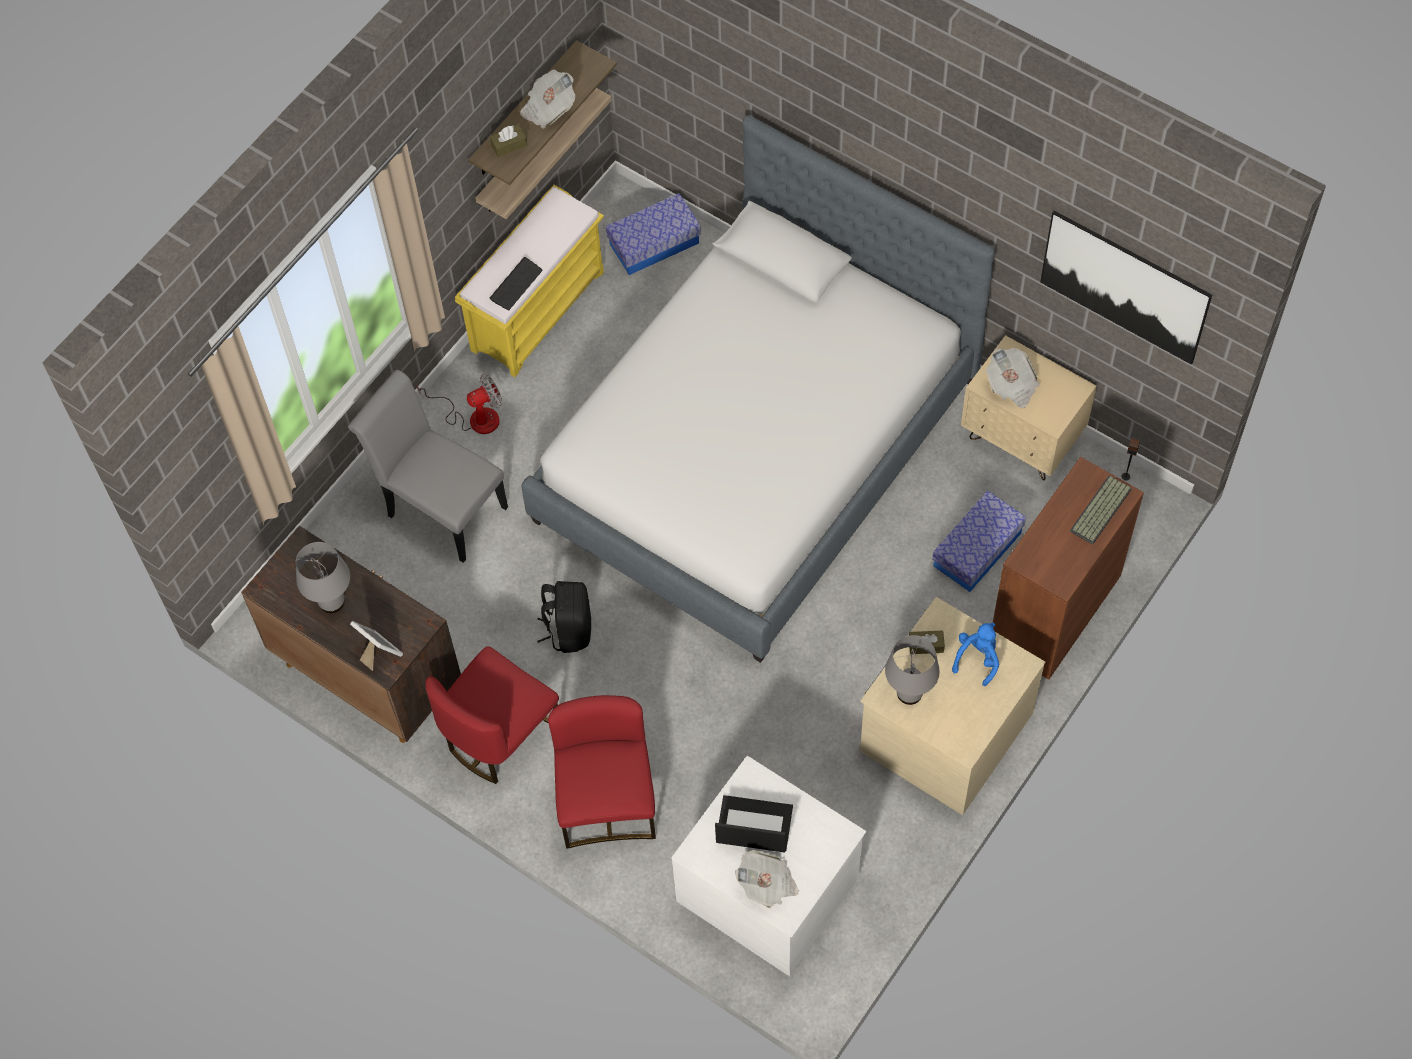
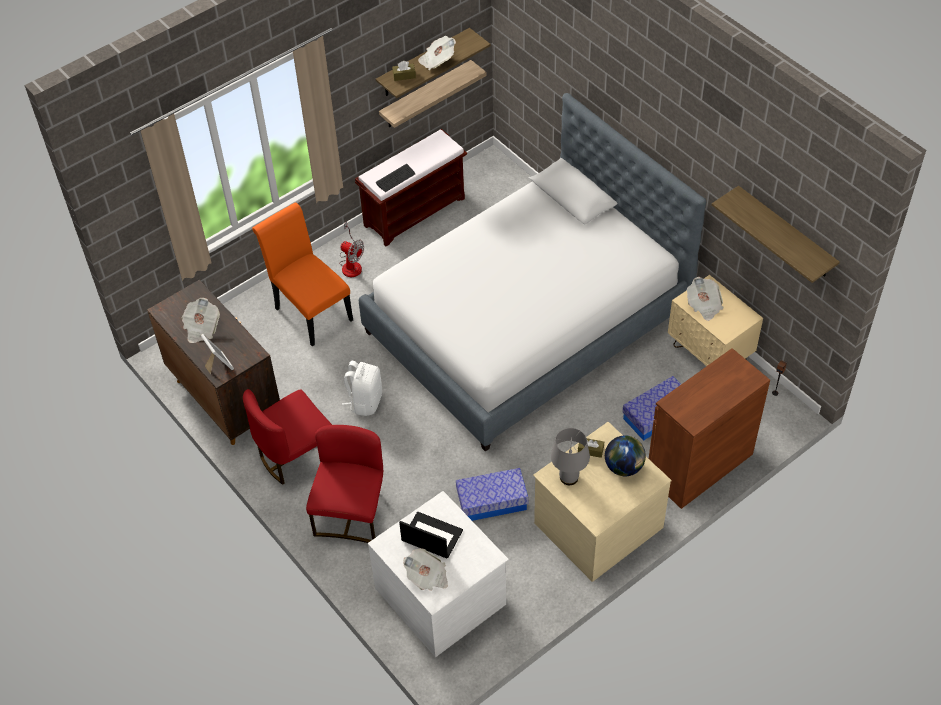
camera: 15 degrees right, 10 degrees down
grey table lamp [296,542,350,613] -> newspaper [182,298,220,343]
grey chair [348,370,508,563] -> orange chair [252,202,353,346]
fan [416,374,502,434] -> fan turned 45 degrees clockwise [339,221,364,277]
yellow bench [455,185,604,377] -> brown bench [355,129,467,246]
black backpack [537,581,591,653] -> white backpack [342,361,382,416]
storage box [606,193,701,275] -> storage box moved to [456,468,528,521]
blue plush toy [952,623,999,686] -> globe [605,435,646,476]
picture [1040,211,1212,365] -> shelf [712,186,840,283]
keyboard [1070,476,1132,545] -> none

